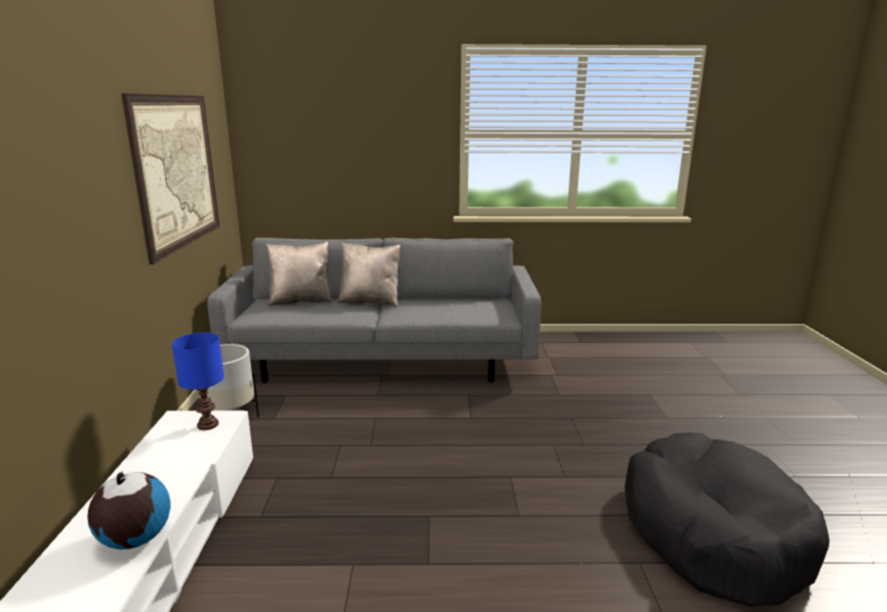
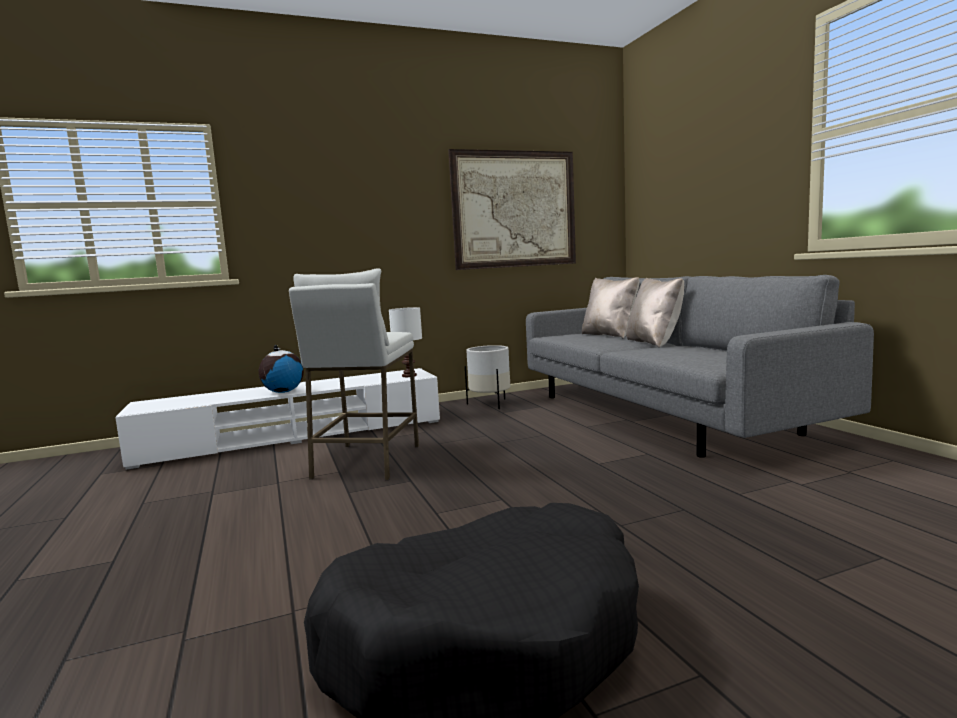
camera: 70 degrees right, 10 degrees down
blue table lamp [172,333,224,430] -> white table lamp [389,307,422,377]
none -> white stool [289,268,419,480]

